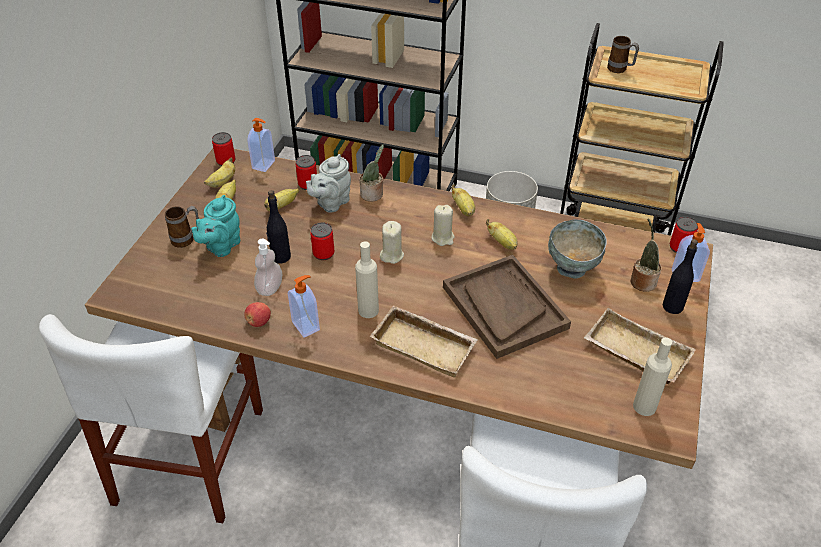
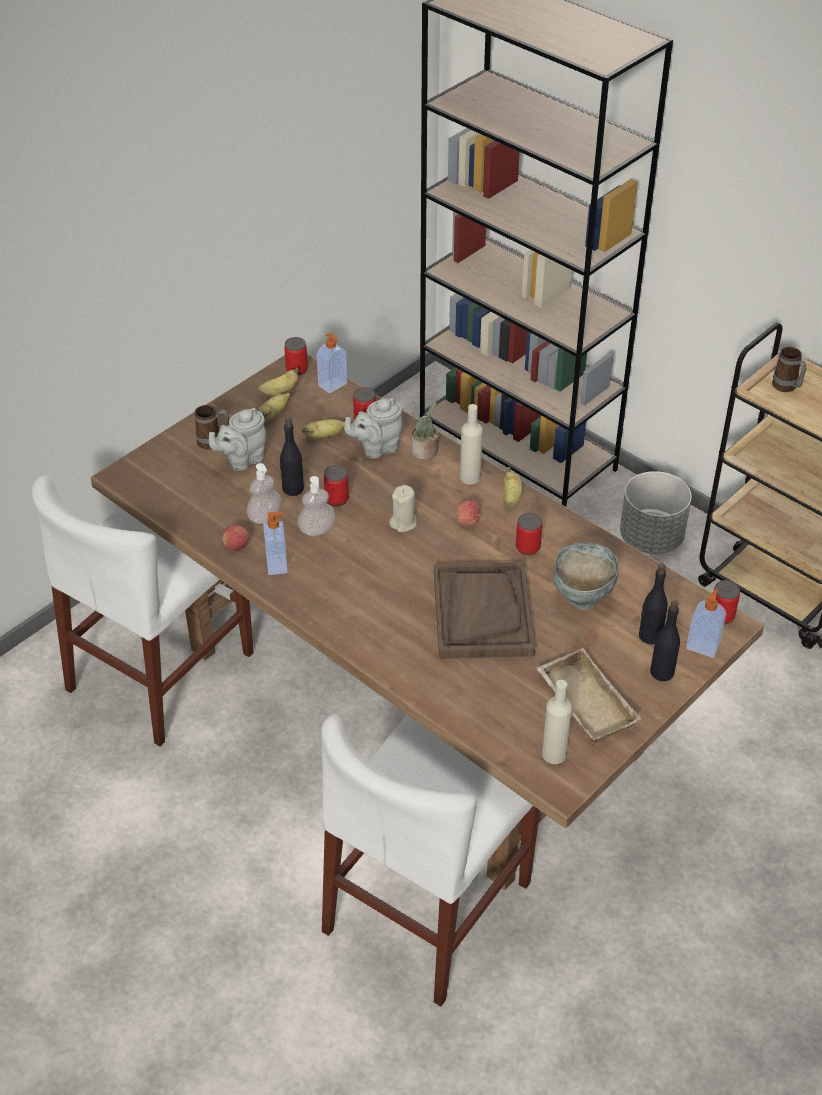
camera: 25 degrees right, 0 degrees up
turquoise teapot [191,195,240,257] -> grey teapot [209,408,266,471]
beige bottle [355,241,379,318] -> beige bottle moved to [460,404,483,485]
beige tray [370,305,478,377] -> none
beige candle [431,205,455,246] -> apple [456,500,481,526]
banana [486,219,518,250] -> can [516,513,542,555]
potted plant [630,218,661,292] -> black bottle [639,563,668,644]
none -> soap dispenser [297,476,336,536]

